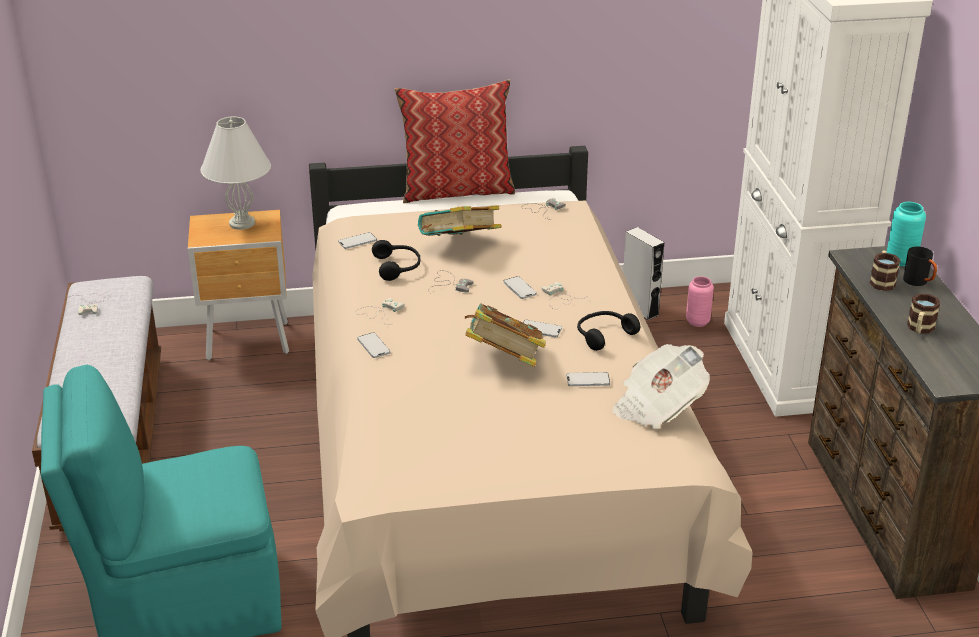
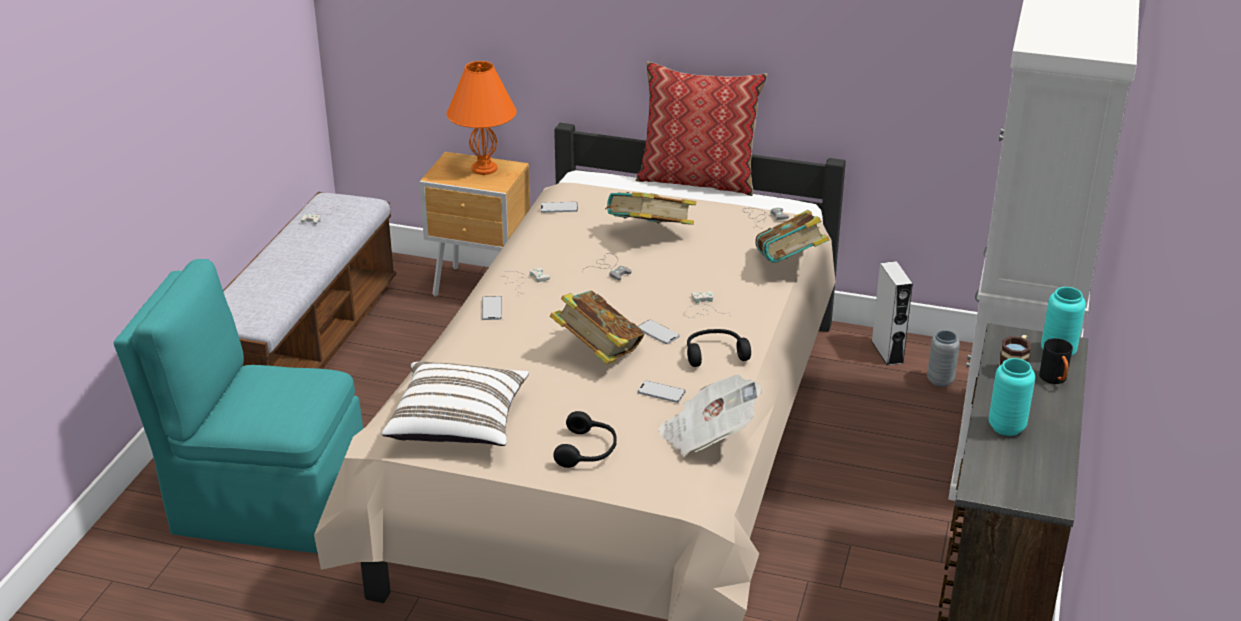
camera: 25 degrees right, 0 degrees up
white table lamp [201,116,271,230] -> orange table lamp [446,61,517,175]
black headphones [372,240,420,281] -> black headphones moved to [553,411,617,468]
phone [503,276,537,299] -> none
pink vase [686,276,714,327] -> grey vase [927,330,960,387]
mug [907,294,940,334] -> turquoise vase [989,358,1035,436]
none -> white pillow [382,361,529,446]
none -> book [755,210,830,263]

